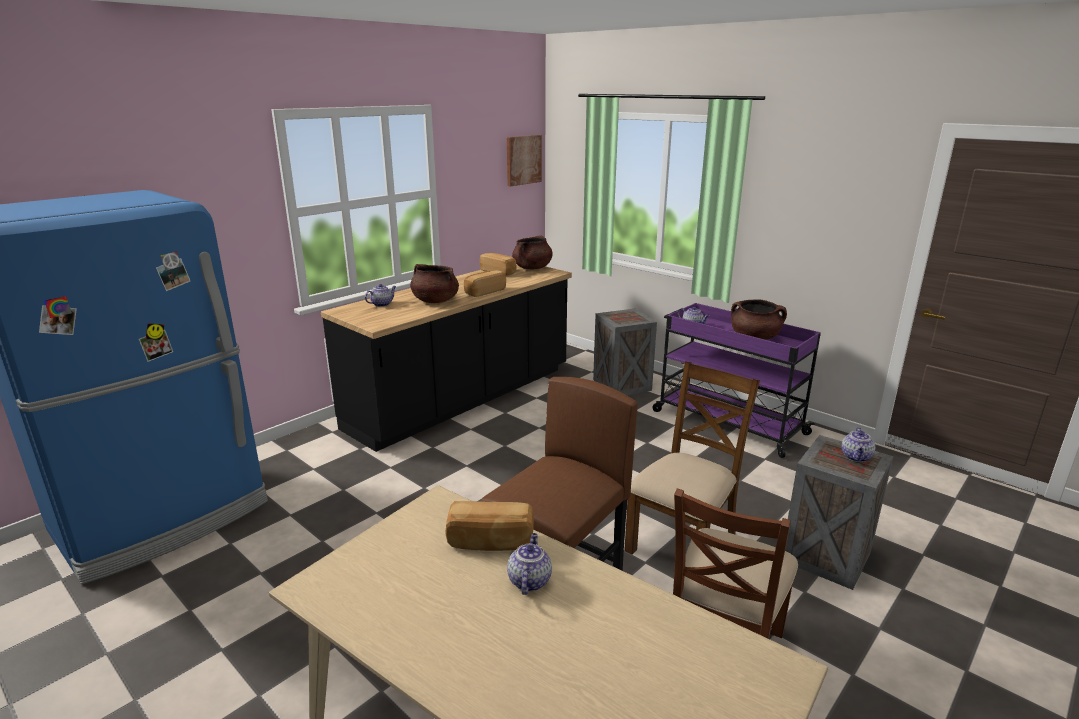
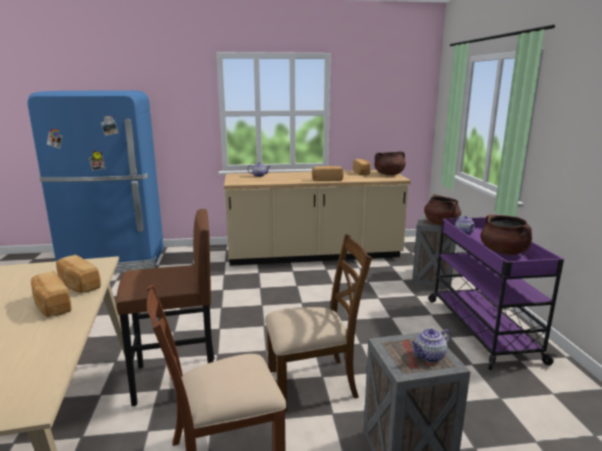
camera: 40 degrees right, 5 degrees down
black counter [321,264,572,452] -> beige counter [224,170,411,266]
brown cooking pot [410,264,459,303] -> brown cooking pot moved to [424,194,461,225]
picture [507,135,542,186] -> none
teapot [507,533,552,595] -> bread [31,271,72,317]

